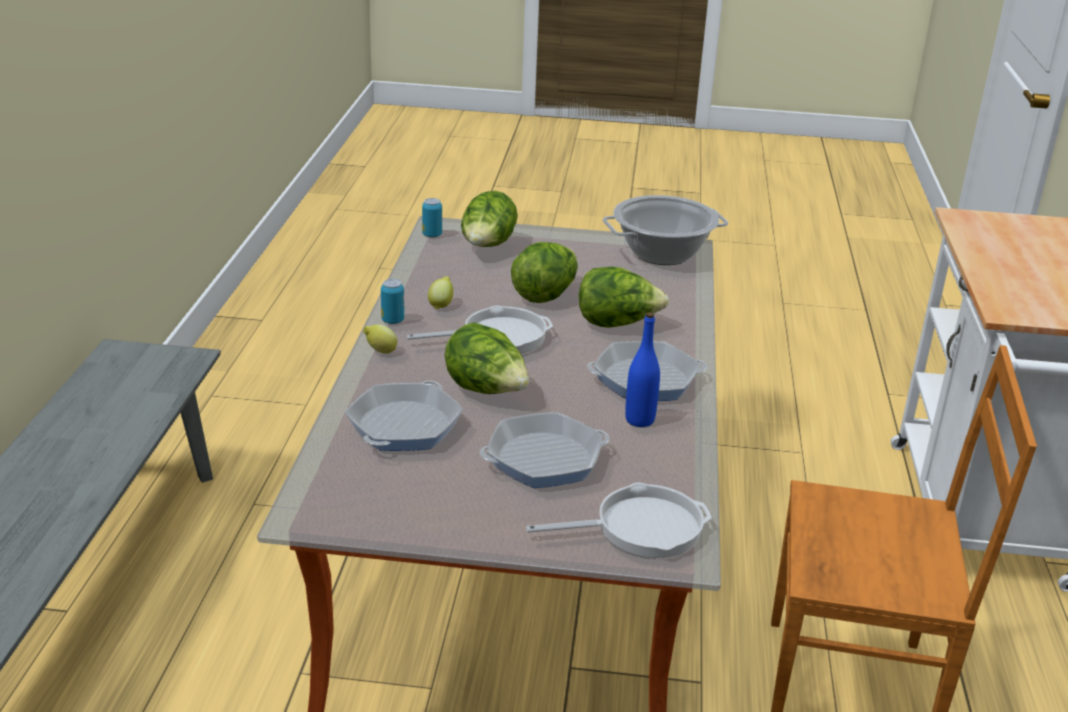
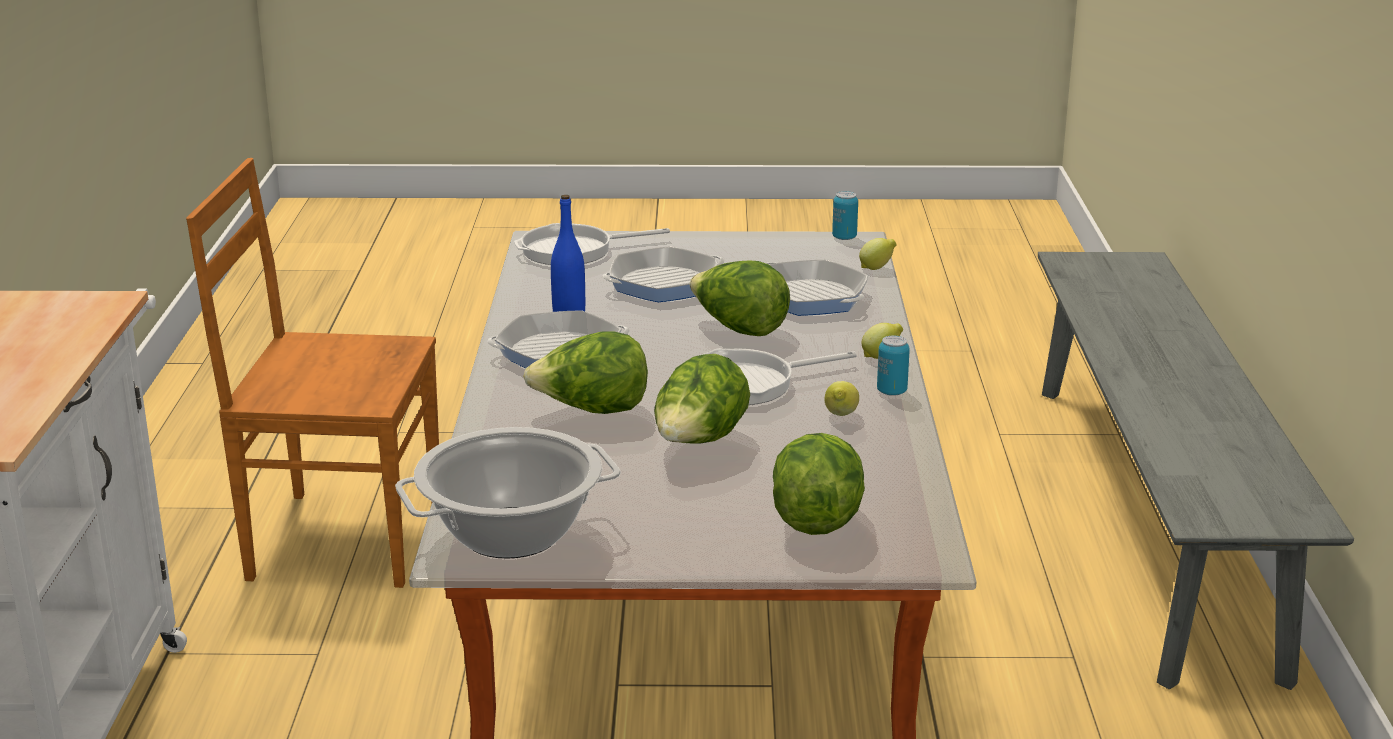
camera: 175 degrees right, 5 degrees down
frying pan [345,381,463,451] -> frying pan turned 60 degrees counterclockwise [766,259,868,316]
can [422,198,442,237] -> can moved to [832,191,858,240]
none -> lemon [859,238,897,270]

